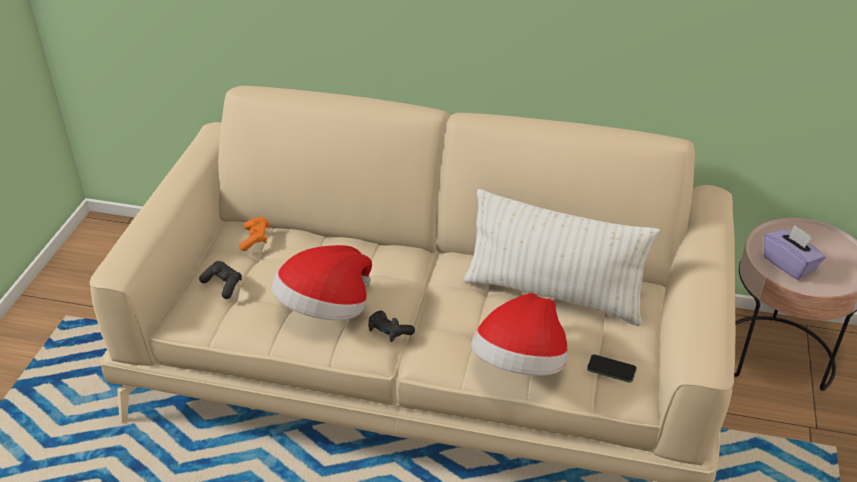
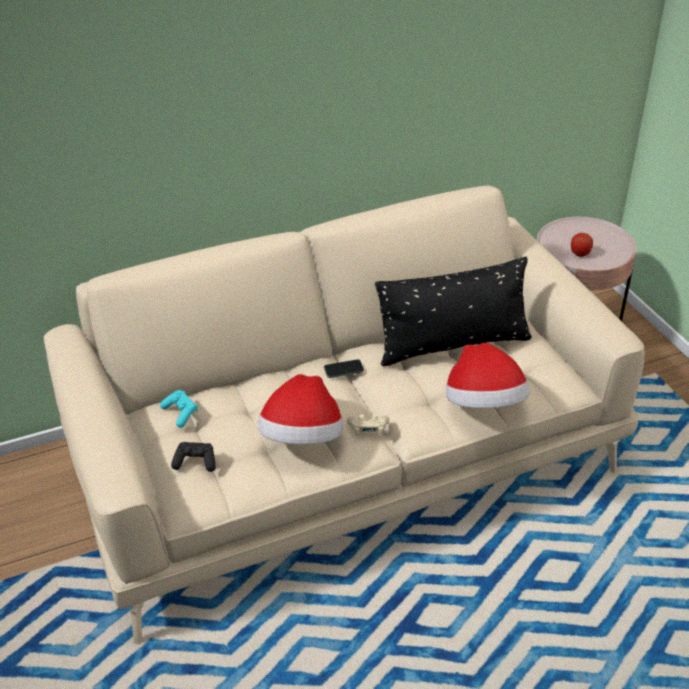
camera: 35 degrees left, 0 degrees up
orange game controller [240,217,270,251] -> turquoise game controller [160,390,198,428]
black game controller [368,311,415,342] -> beige game controller [347,414,389,436]
white pillow [464,189,660,326] -> black pillow [375,257,532,366]
phone [587,354,637,383] -> phone moved to [324,359,364,378]
purple tissue box [764,224,826,280] -> apple [571,233,593,257]

